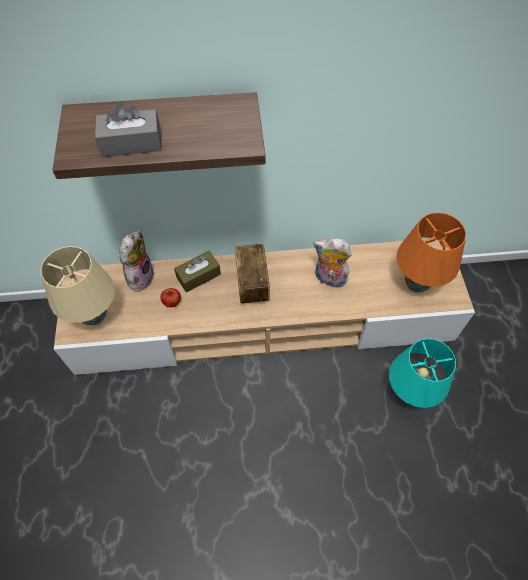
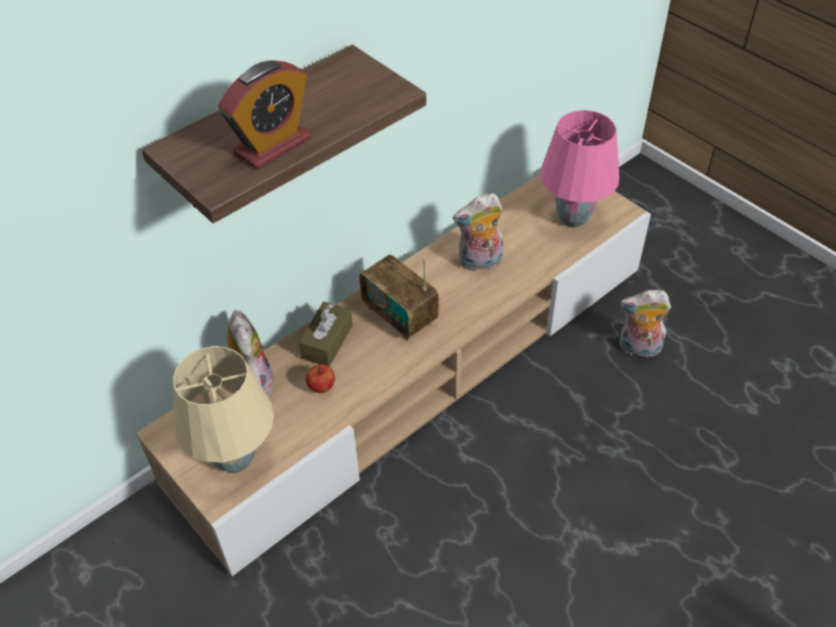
camera: 35 degrees left, 10 degrees down
grey tissue box [95,103,162,157] -> alarm clock [218,60,311,169]
turquoise table lamp [389,338,456,408] -> plush toy [619,290,671,357]
orange table lamp [396,212,466,293] -> pink table lamp [540,110,619,227]

